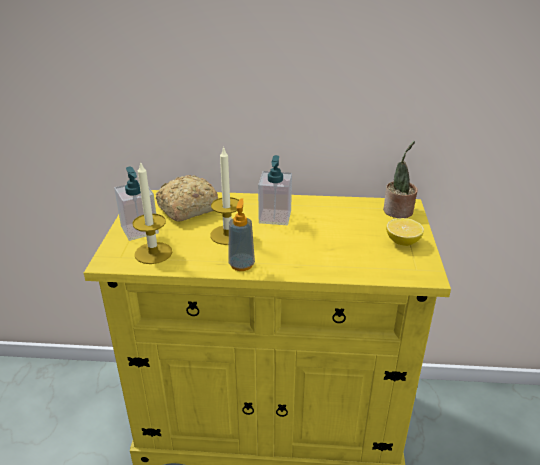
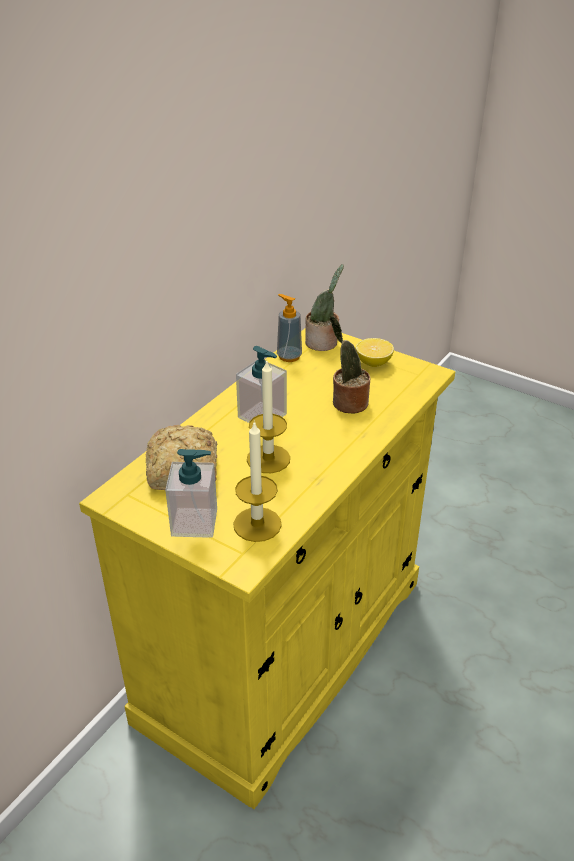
camera: 60 degrees left, 5 degrees up
soap dispenser [228,198,255,271] -> soap dispenser moved to [277,294,302,362]
none -> potted plant [330,316,370,414]

